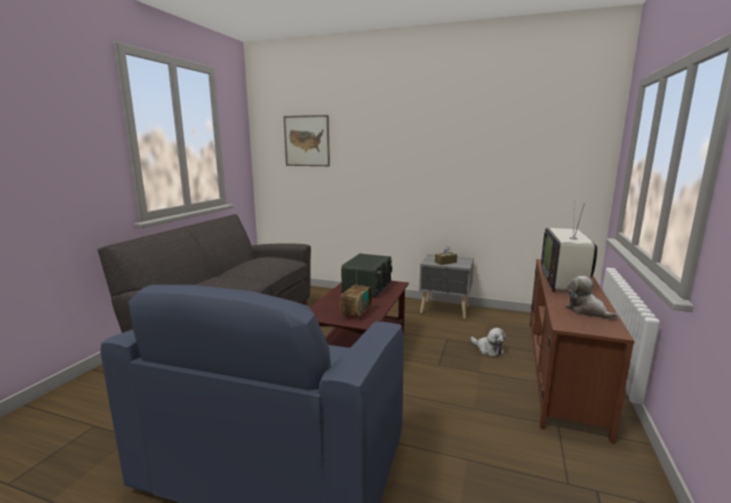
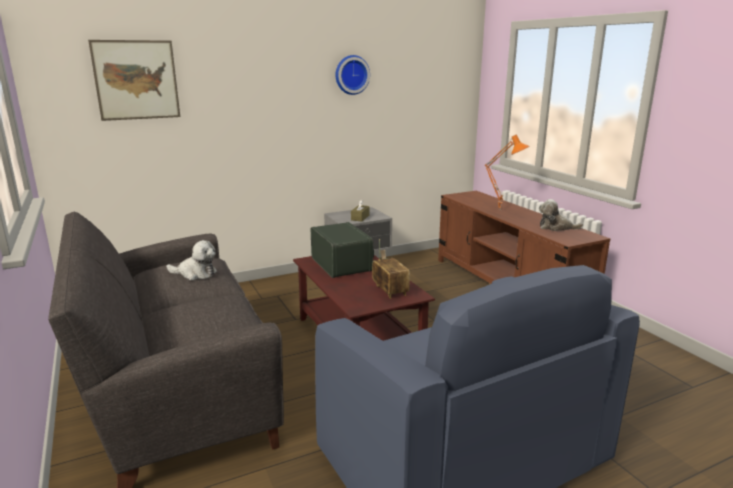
camera: 45 degrees left, 5 degrees up
plush toy [471,328,506,356] -> plush toy moved to [166,240,217,280]
television [541,201,597,292] -> orange table lamp [485,134,530,210]
none -> wall clock [336,55,370,95]

